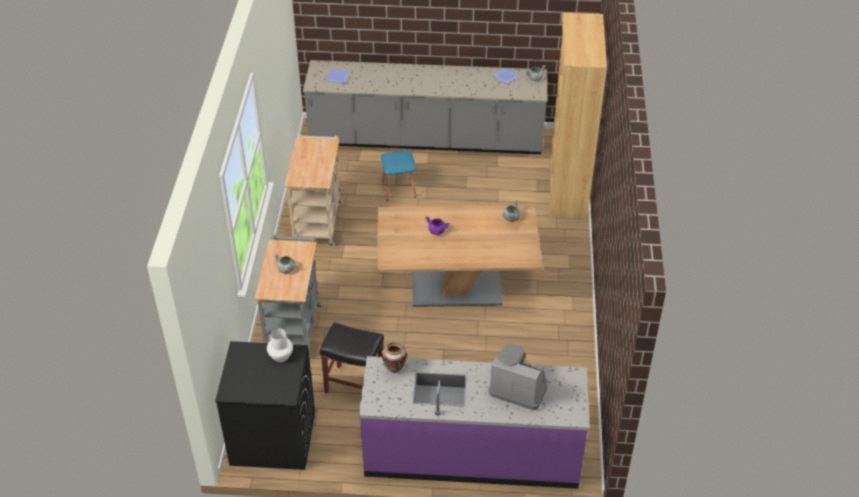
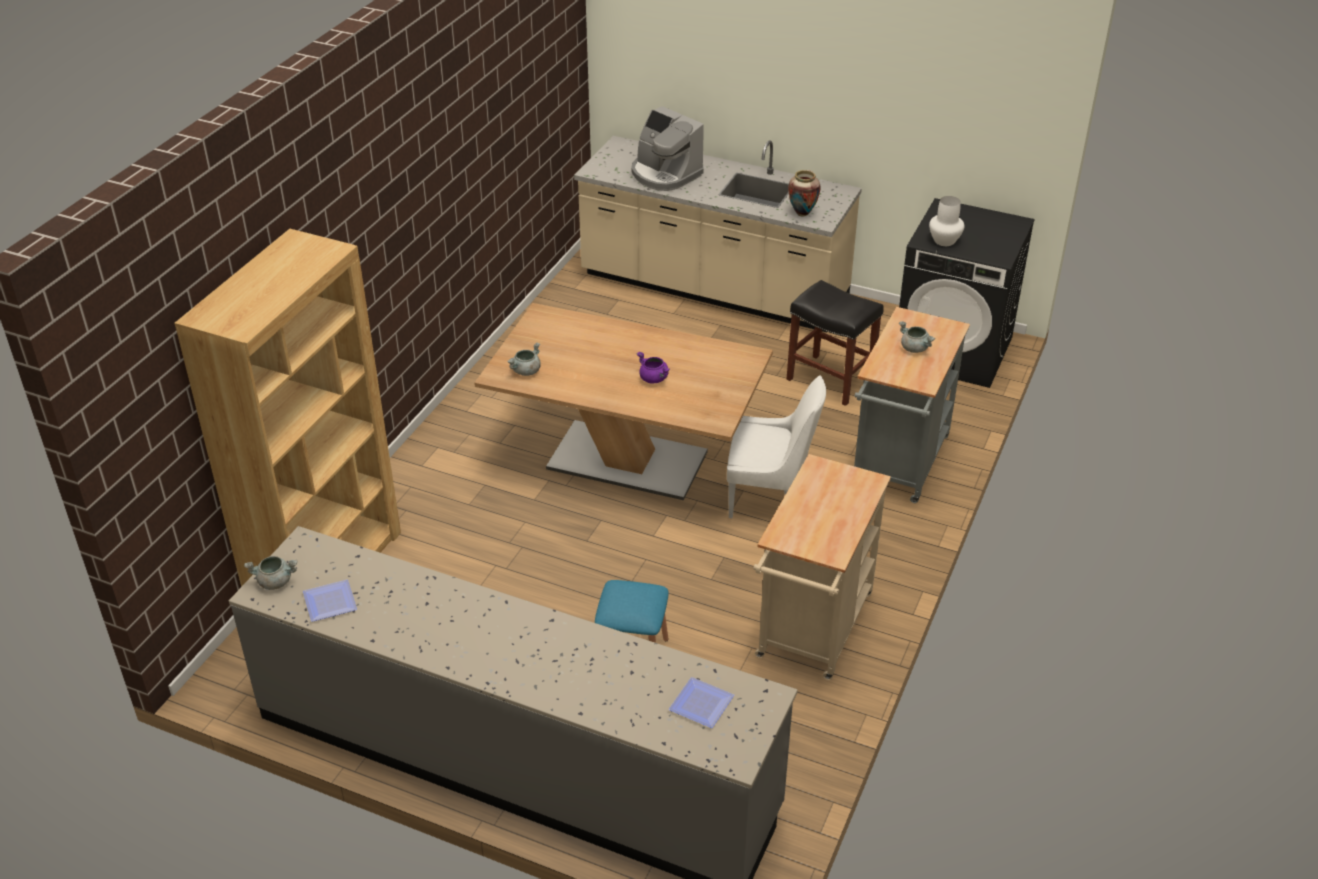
camera: 160 degrees left, 5 degrees down
purple counter [359,356,589,489] -> beige counter [574,136,862,332]
none -> white chair [727,376,826,518]

